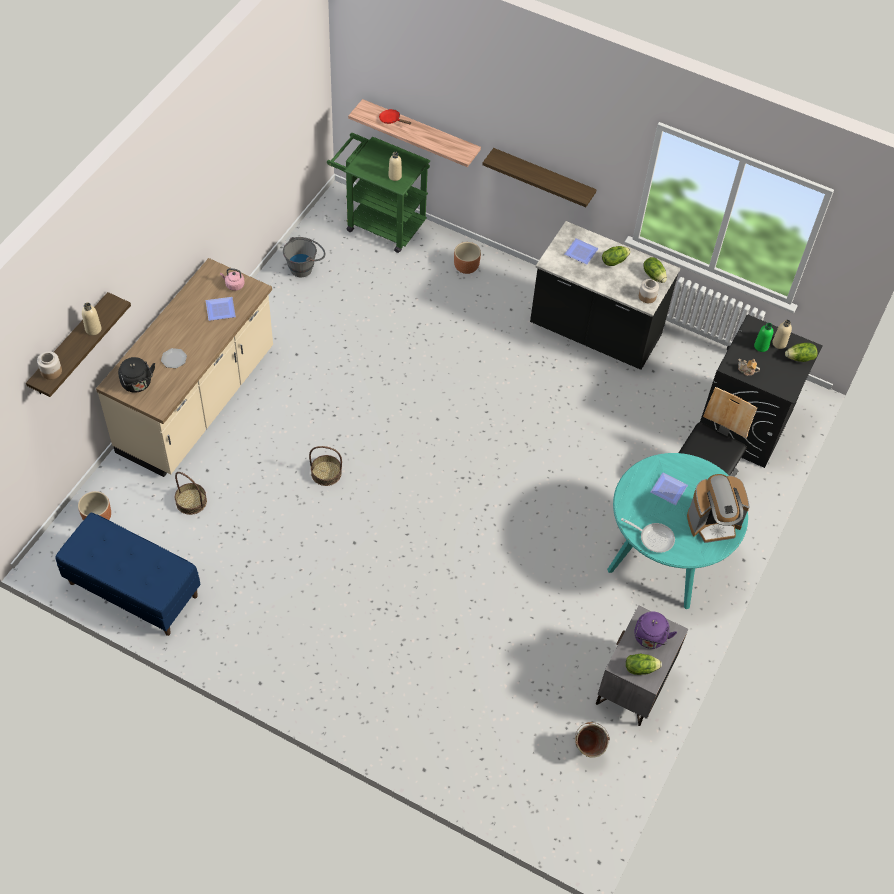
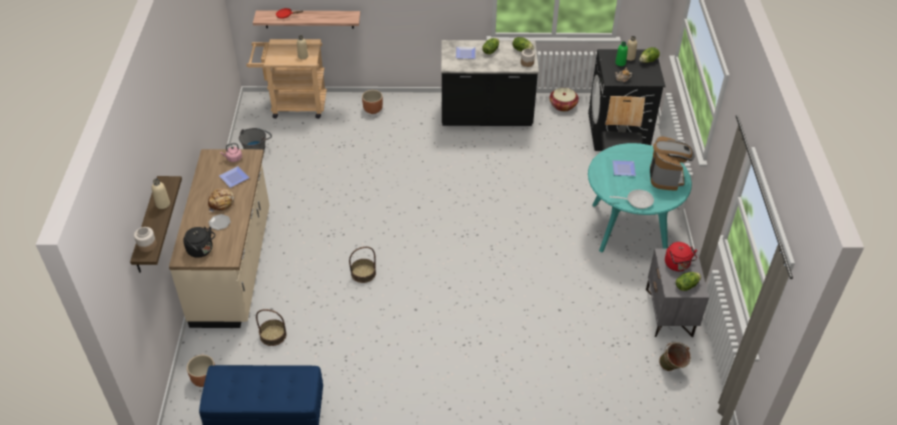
camera: 25 degrees left, 10 degrees down
green cart [327,133,430,253] -> beige cart [246,39,327,119]
shelf [482,148,597,207] -> none
purple kettle [634,611,677,649] -> red kettle [665,242,697,271]
coffee machine [687,474,750,543] -> coffee machine turned 45 degrees counterclockwise [650,136,694,191]
none -> bread [208,189,235,212]
none -> basket [549,88,579,111]

